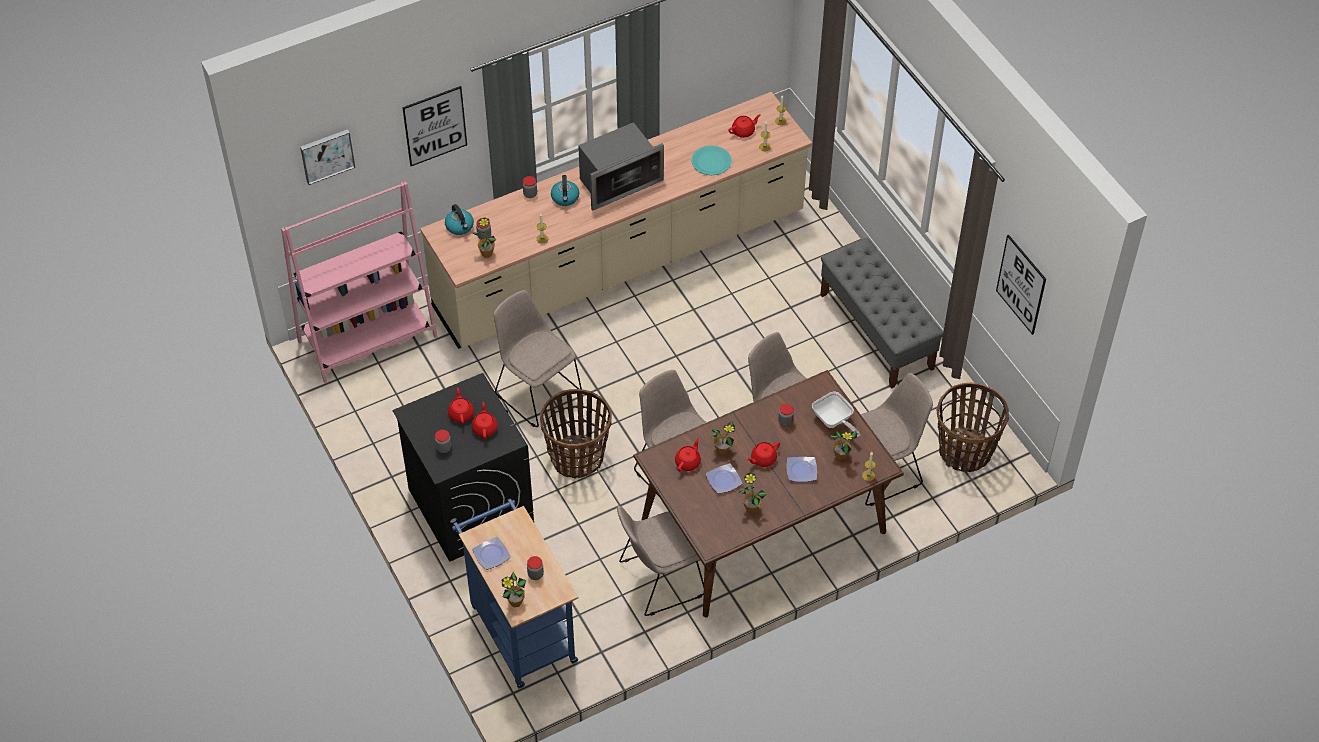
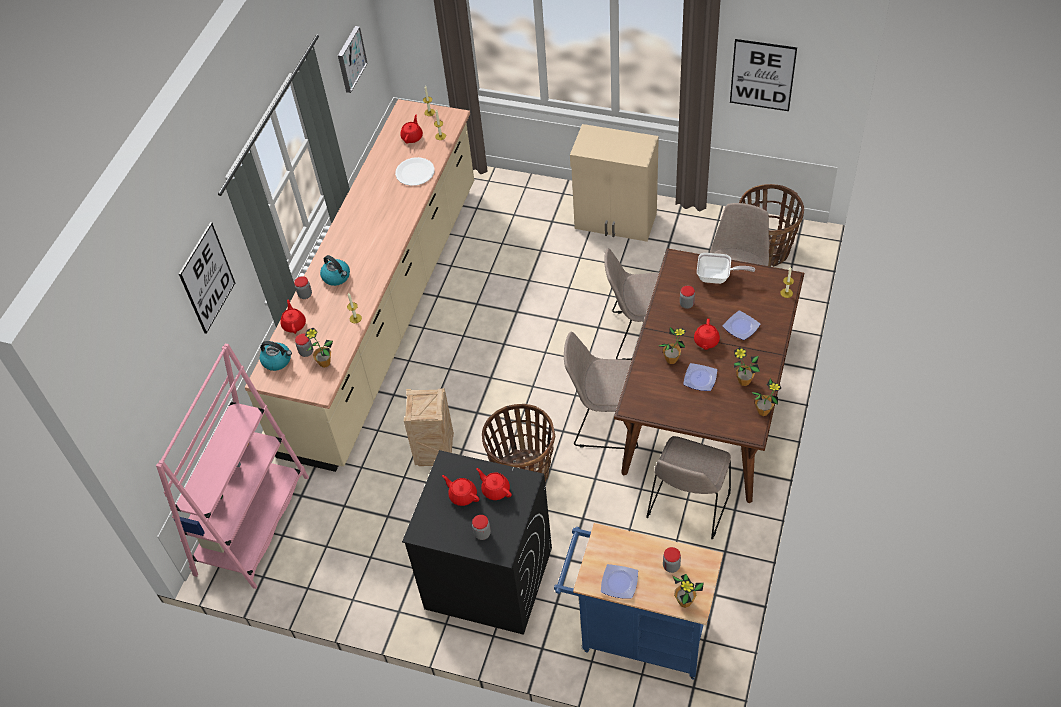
camera: 40 degrees left, 0 degrees up
picture [300,129,355,185] -> picture moved to [338,26,368,93]
beige chair [493,290,582,427] -> crate [404,388,454,466]
microwave [578,122,664,211] -> none
red teapot [675,438,701,472] -> red teapot moved to [280,300,306,334]
turquoise plate [691,145,732,175] -> white plate [395,157,435,186]
grey bench [820,238,943,389] -> beige cabinet [570,124,659,242]
potted plant [829,431,857,460] -> potted plant moved to [751,379,781,416]

